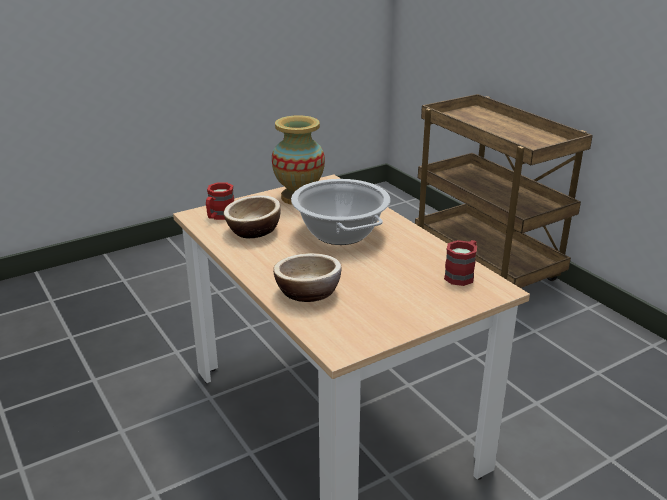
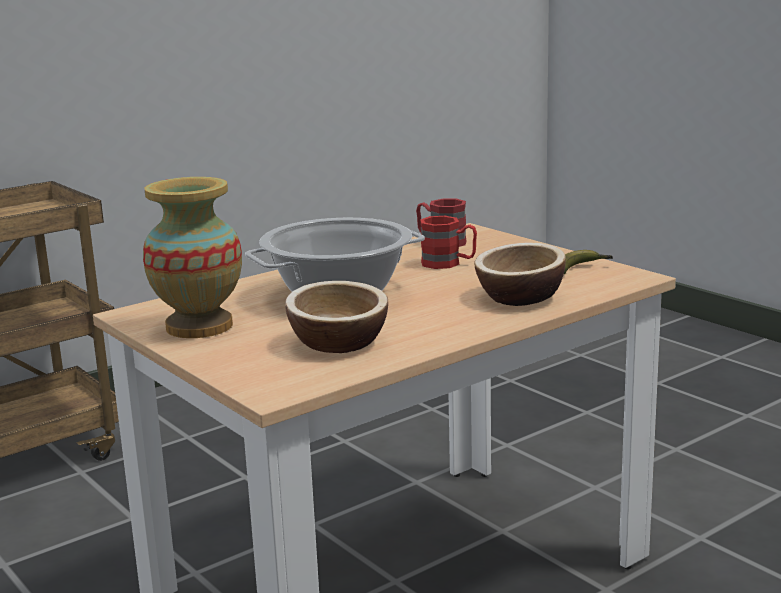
camera: 95 degrees left, 10 degrees down
red mug [206,183,234,220] -> red mug moved to [420,216,477,269]
none -> banana [564,250,613,274]

